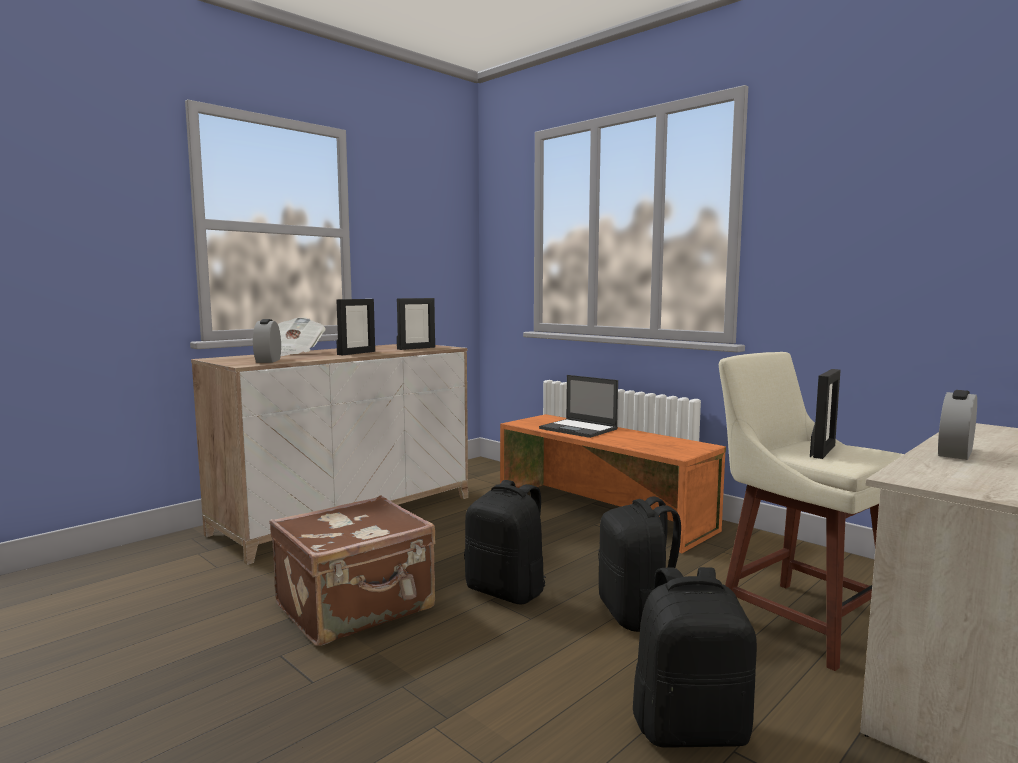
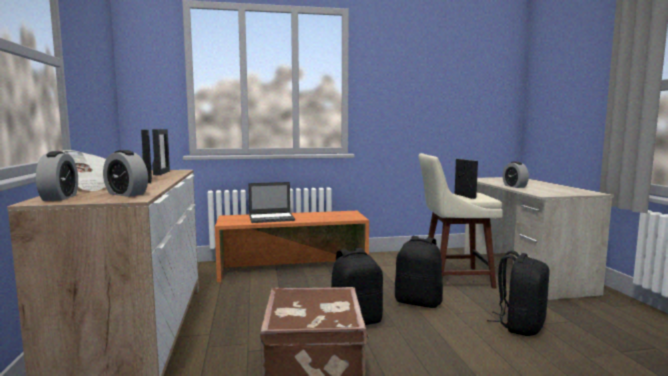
camera: 55 degrees left, 0 degrees up
none -> alarm clock [36,151,78,201]

